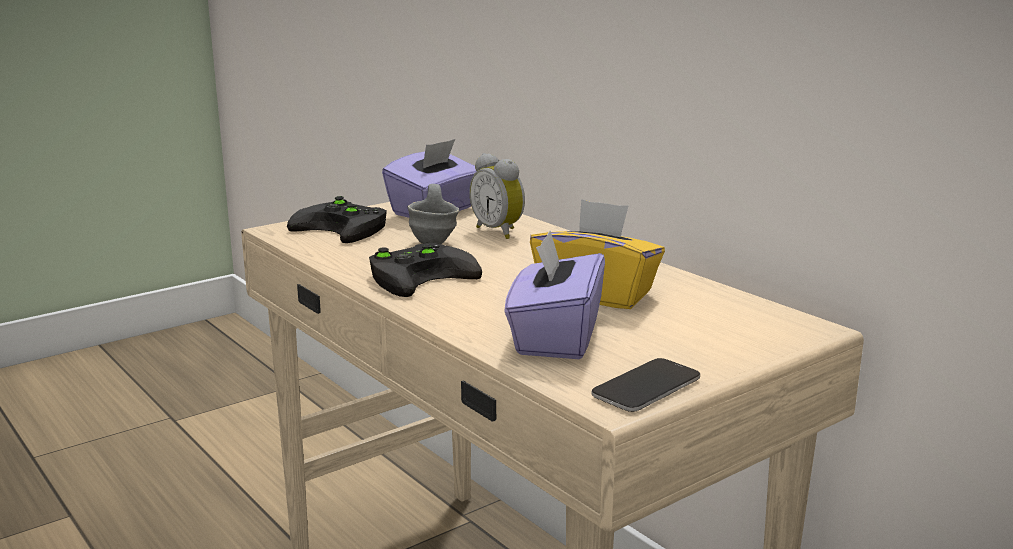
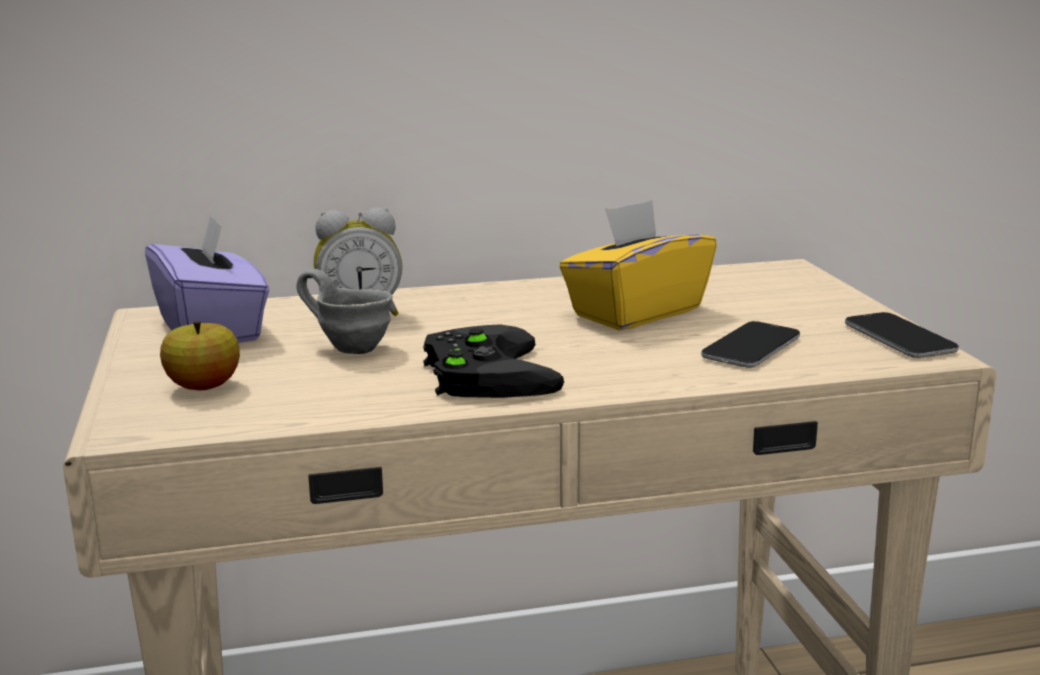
camera: 65 degrees left, 0 degrees up
black game controller [287,196,387,243] -> apple [160,321,240,390]
purple tissue box [505,231,605,359] -> phone [701,321,800,368]

